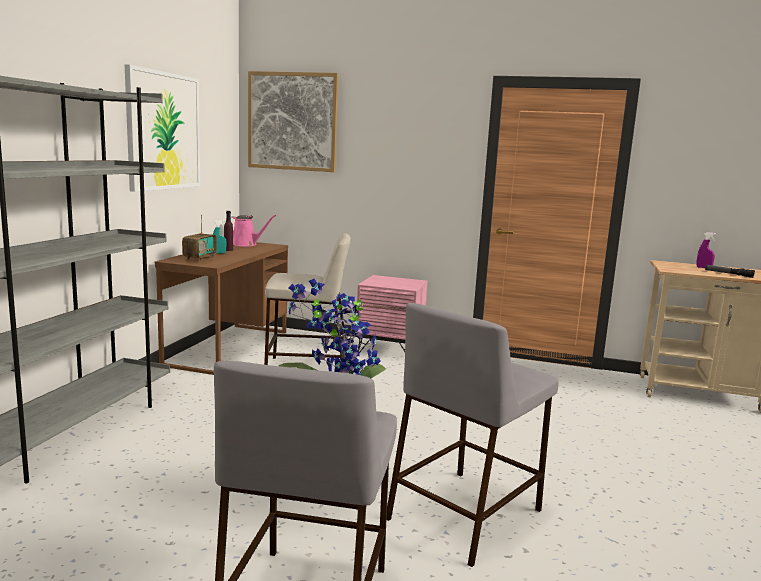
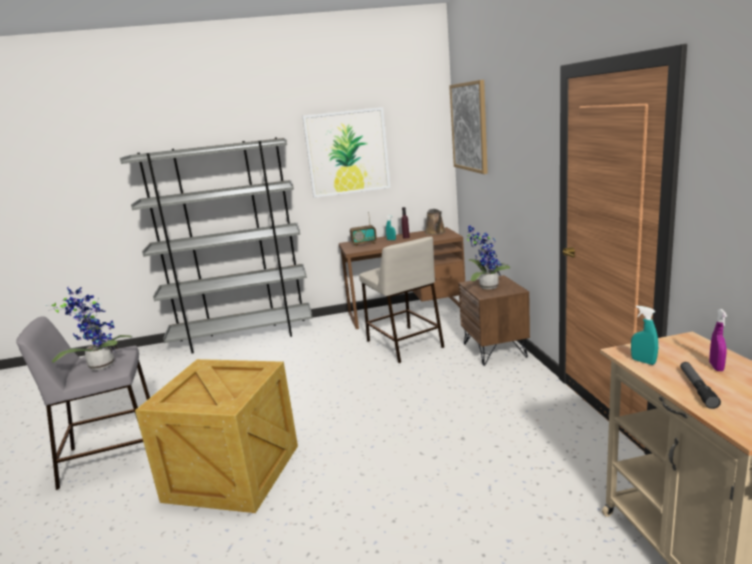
camera: 65 degrees right, 5 degrees up
pink watering can [231,215,277,246] -> brown watering can [425,209,445,235]
pink nightstand [356,275,428,352] -> brown nightstand [459,275,530,366]
grey stool [386,303,559,567] -> crate [135,359,298,513]
none -> potted plant [467,226,510,289]
none -> turquoise spray bottle [631,306,658,365]

